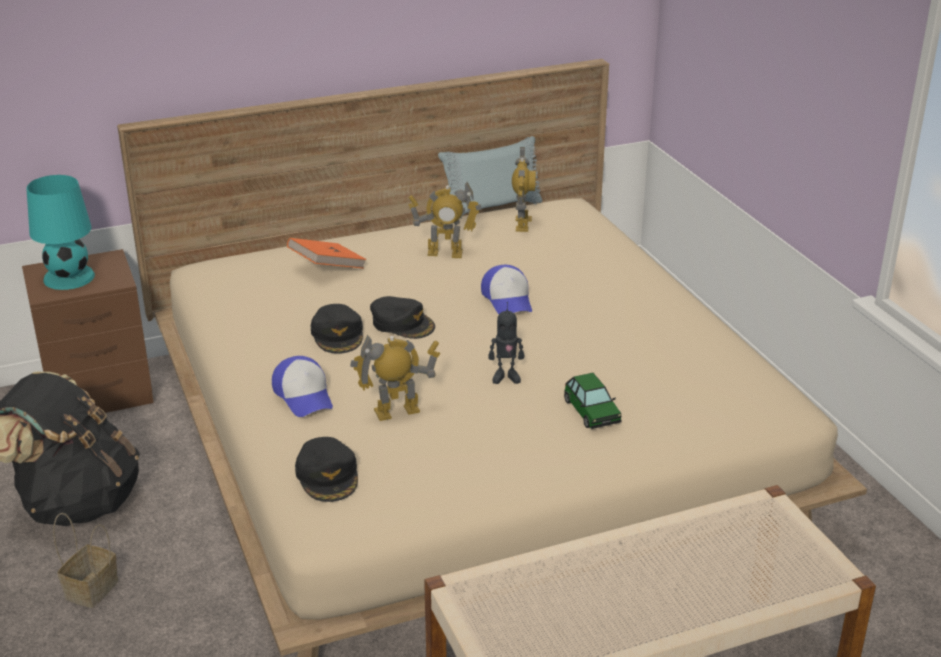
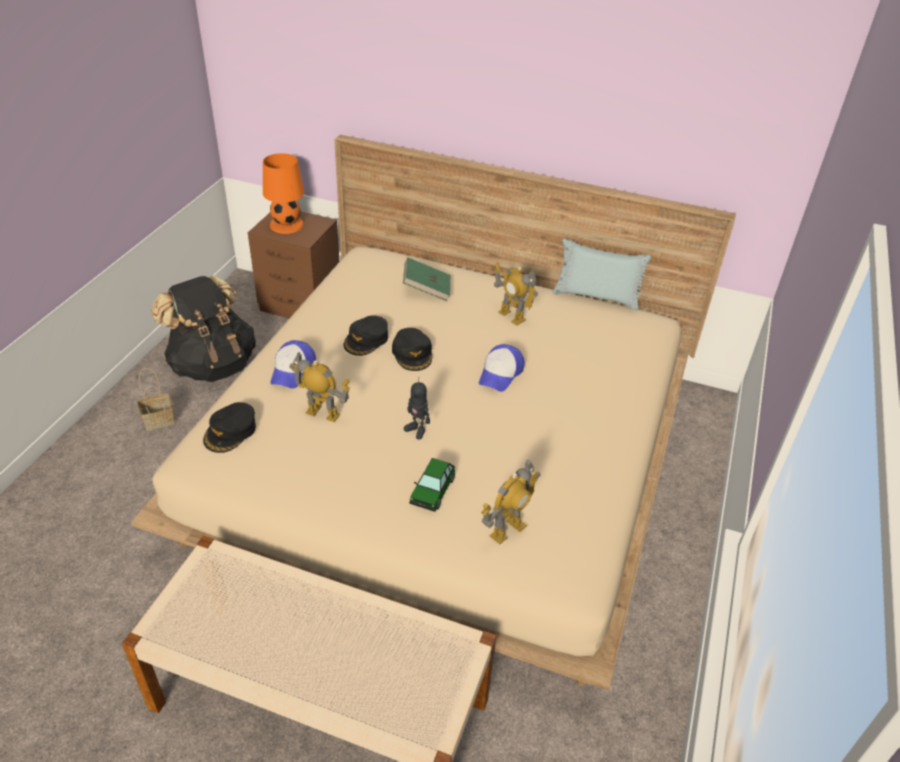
camera: 40 degrees right, 10 degrees up
turquoise table lamp [26,175,95,290] -> orange table lamp [263,153,304,234]
orange book [287,238,367,269] -> green book [403,257,450,301]
toy robot [512,147,536,232] -> toy robot moved to [481,459,541,544]

